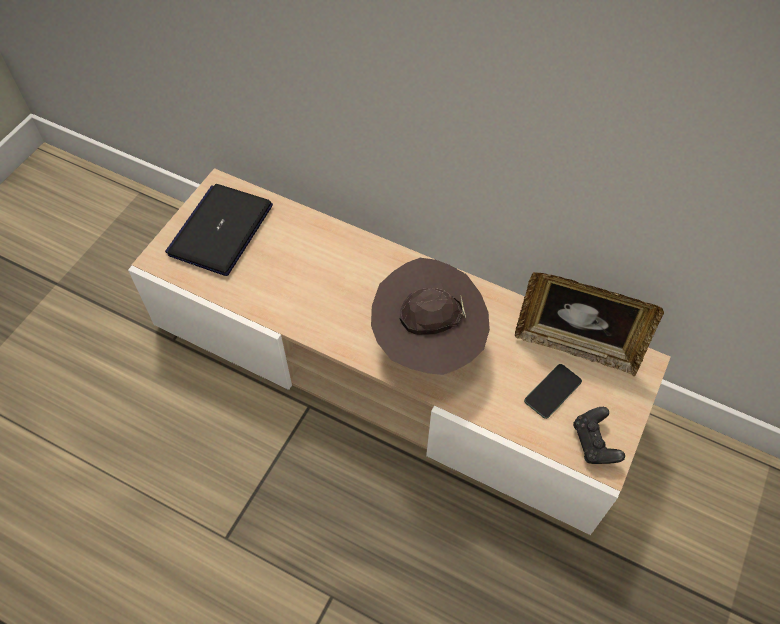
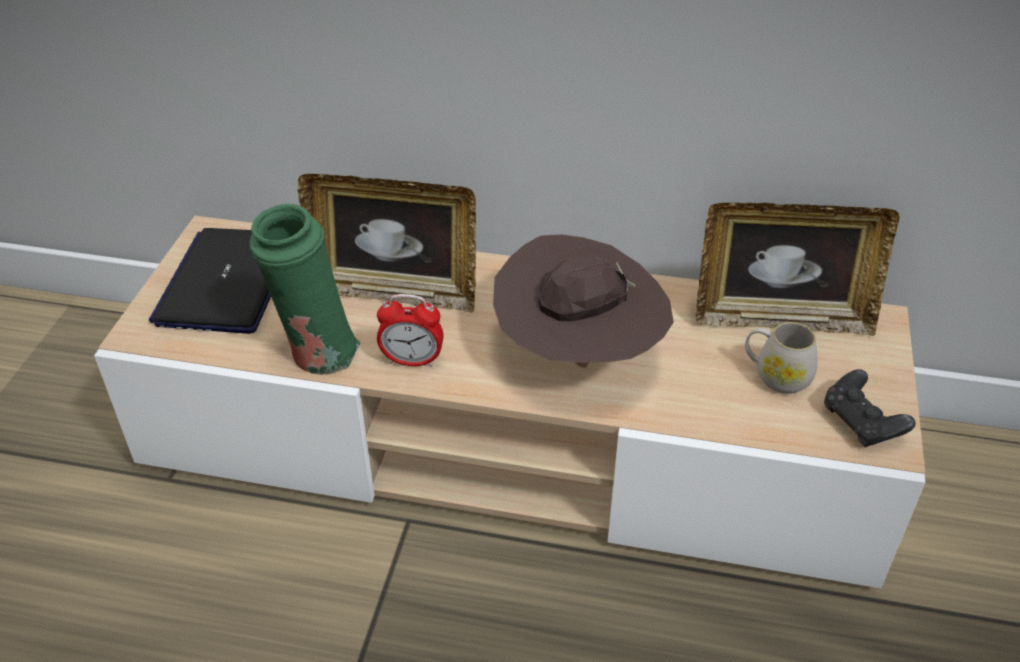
camera: 15 degrees left, 15 degrees down
phone [524,364,582,419] -> white mug [745,322,818,394]
none -> green vase [249,204,361,375]
none -> picture frame [298,174,476,313]
none -> alarm clock [377,294,444,367]

